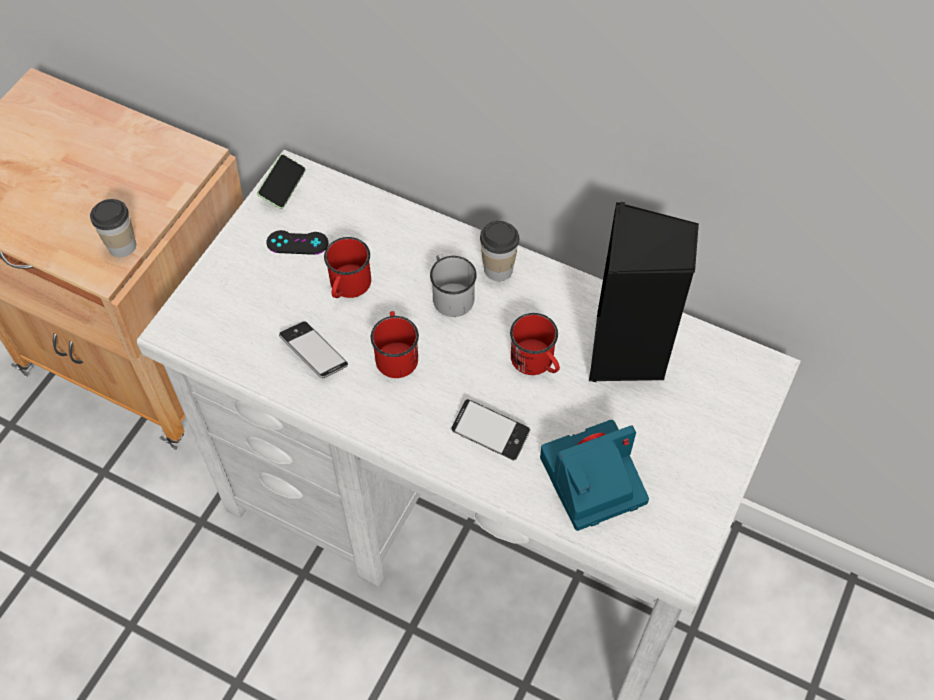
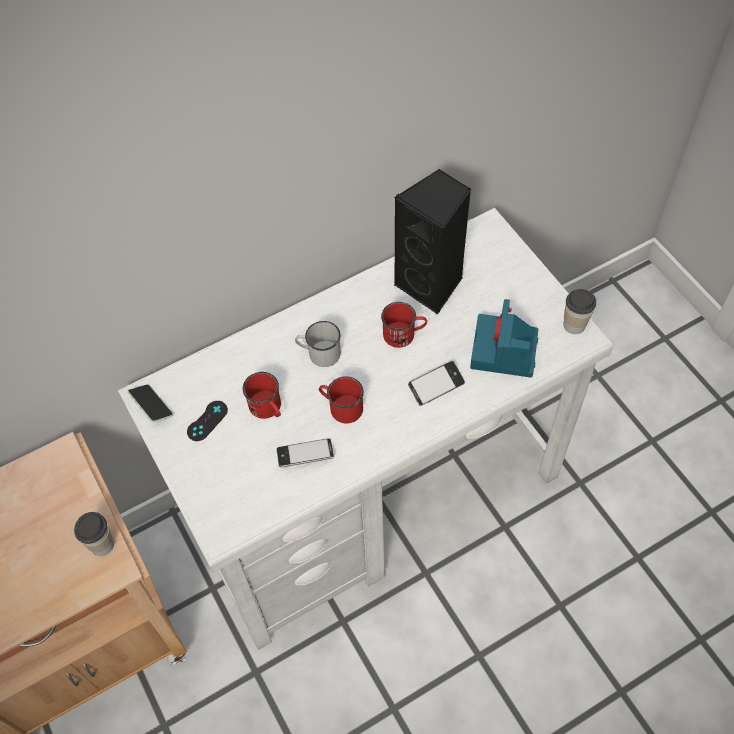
camera: 55 degrees left, 0 degrees up
cup [480,221,519,281] -> cup moved to [563,289,596,334]

